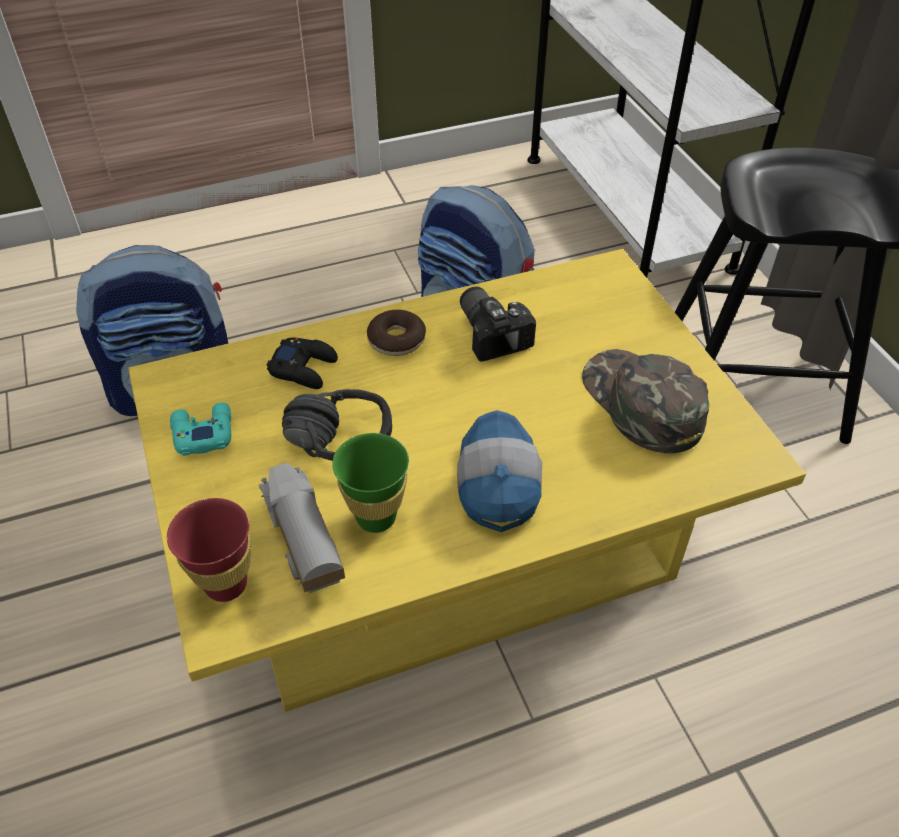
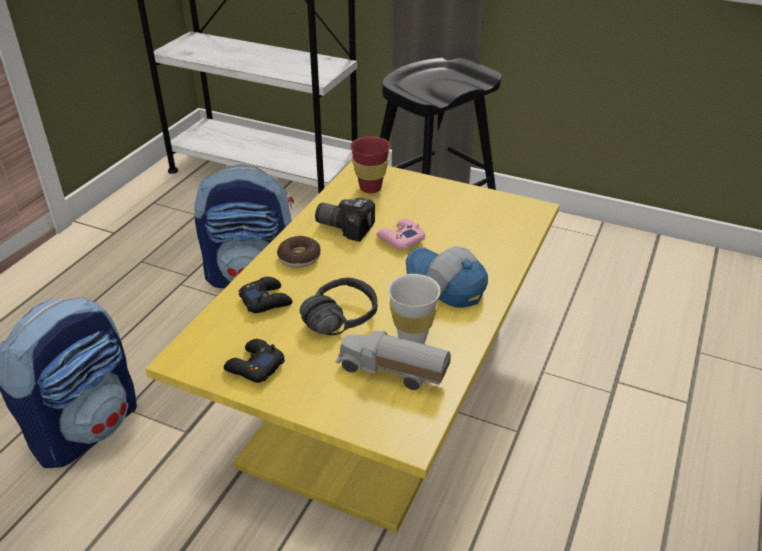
camera: 45 degrees left, 10 degrees down
red cup [167,498,251,602] -> red cup moved to [350,136,390,193]
turquoise game controller [170,403,231,456] -> black game controller [224,339,285,383]
green cup [332,433,409,533] -> white cup [388,274,441,344]
green cap [582,349,710,453] -> none
none -> pink game controller [377,219,425,250]

